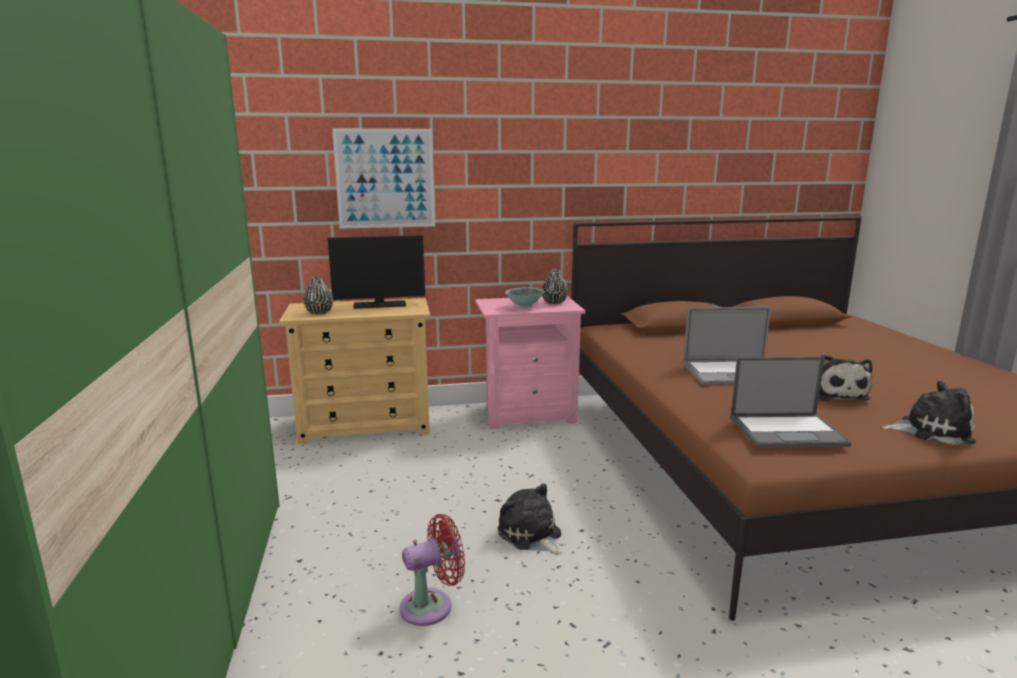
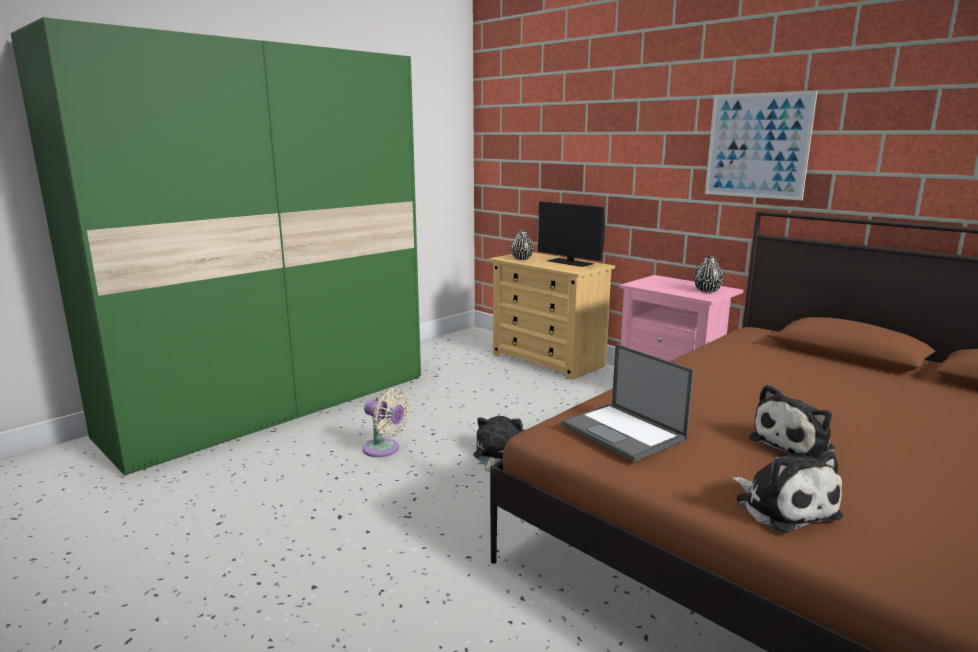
camera: 55 degrees right, 0 degrees up
picture [332,128,435,228] -> picture moved to [705,90,818,200]
red fan [400,514,465,626] -> beige fan [363,388,410,457]
bowl [505,287,544,309] -> none
laptop [683,307,771,384] -> none

